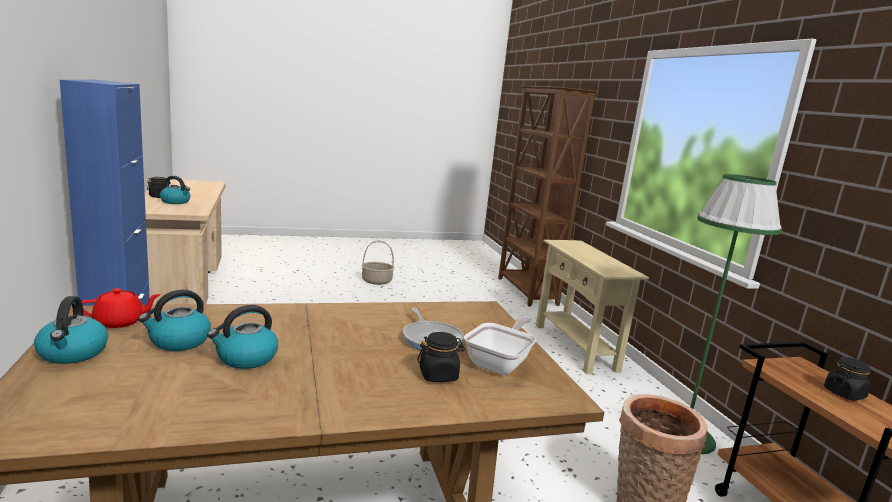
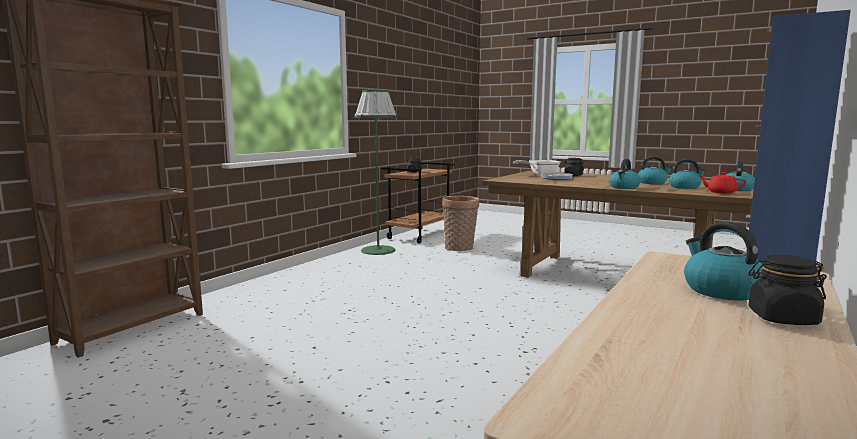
camera: 130 degrees left, 5 degrees down
basket [362,240,394,285] -> none
beige console table [536,240,649,374] -> none
none -> kettle [609,159,641,189]

